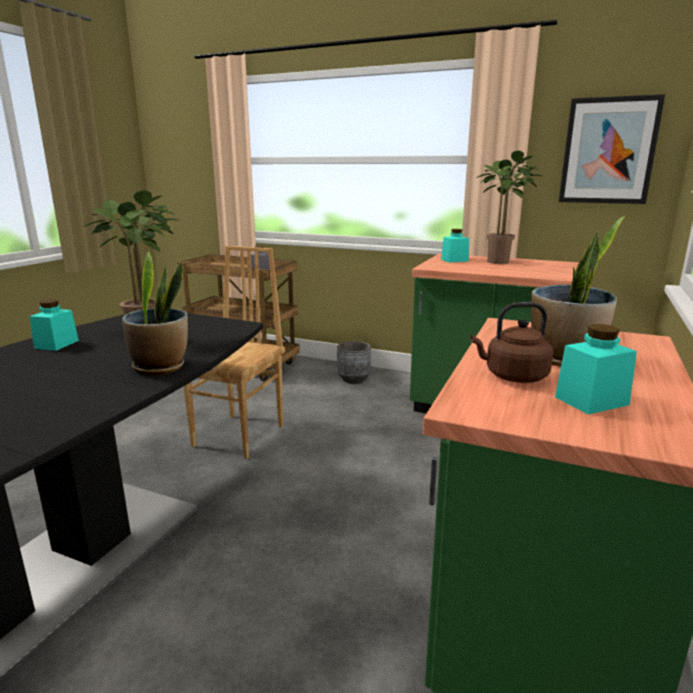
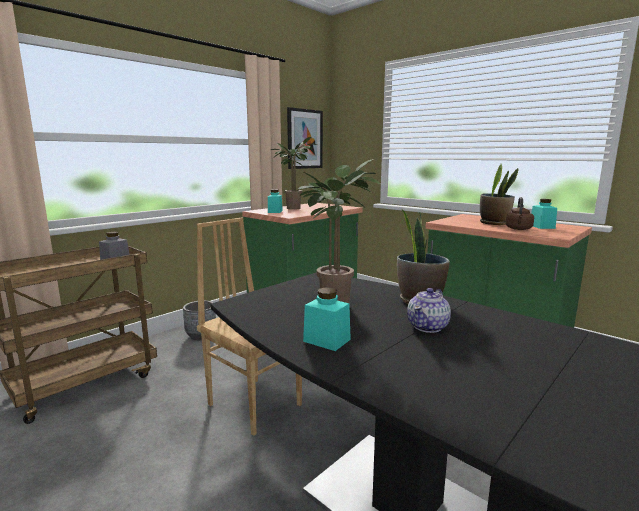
camera: 70 degrees left, 5 degrees down
none -> teapot [407,288,451,333]

